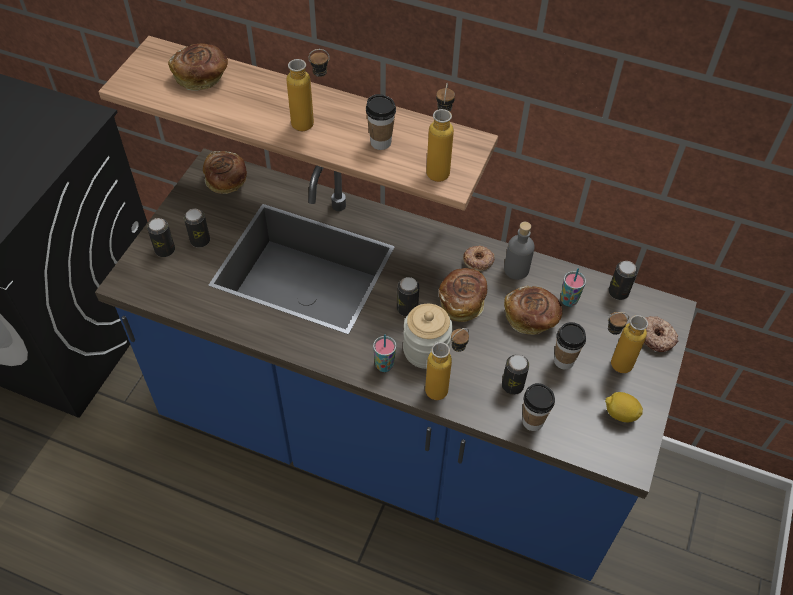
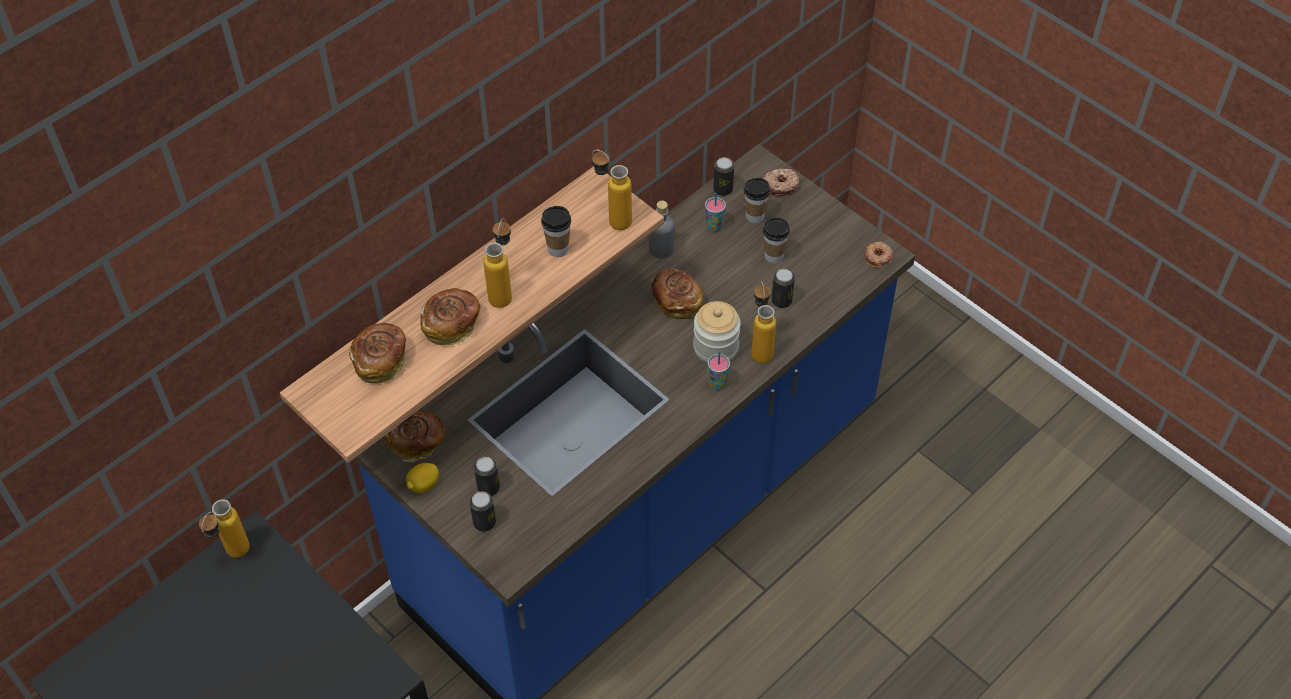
camera: 65 degrees left, 0 degrees up
can [397,277,419,317] -> none
donut [463,246,495,271] -> donut moved to [864,242,893,268]
bread [504,286,562,335] -> bread moved to [420,288,481,345]
cup [522,383,555,431] -> cup moved to [744,177,770,223]
lemon [605,392,643,422] -> lemon moved to [406,463,439,493]
bottle [608,312,648,373] -> bottle moved to [199,499,250,558]

